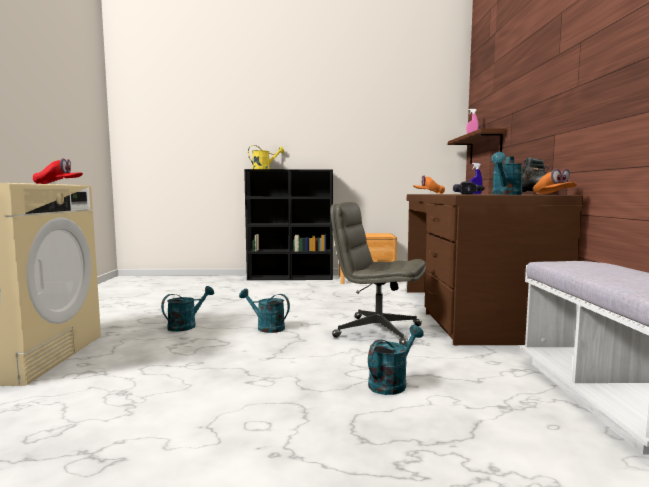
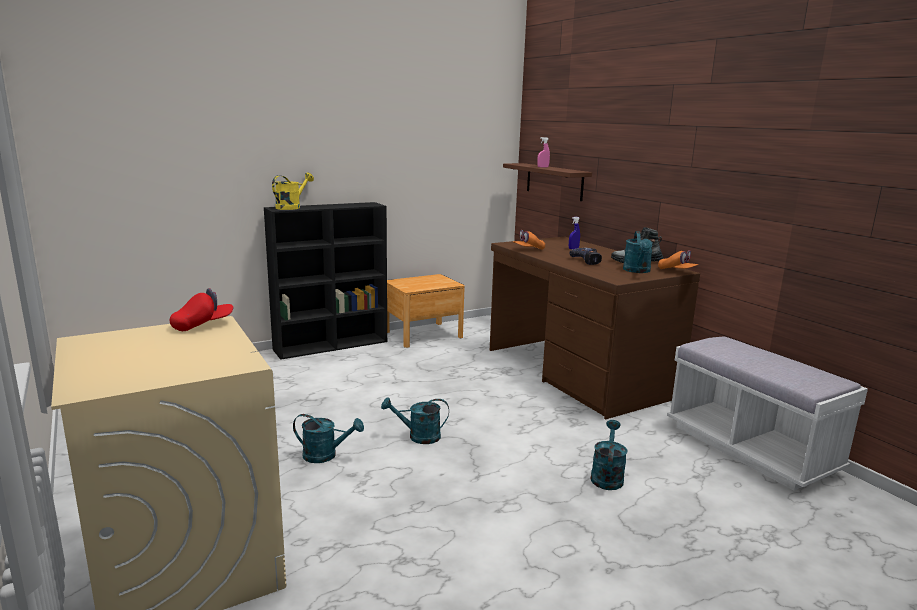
camera: 30 degrees left, 10 degrees up
turquoise watering can [161,286,214,332] -> turquoise watering can turned 90 degrees clockwise [293,414,364,463]
grey office chair [330,202,426,345] -> none

